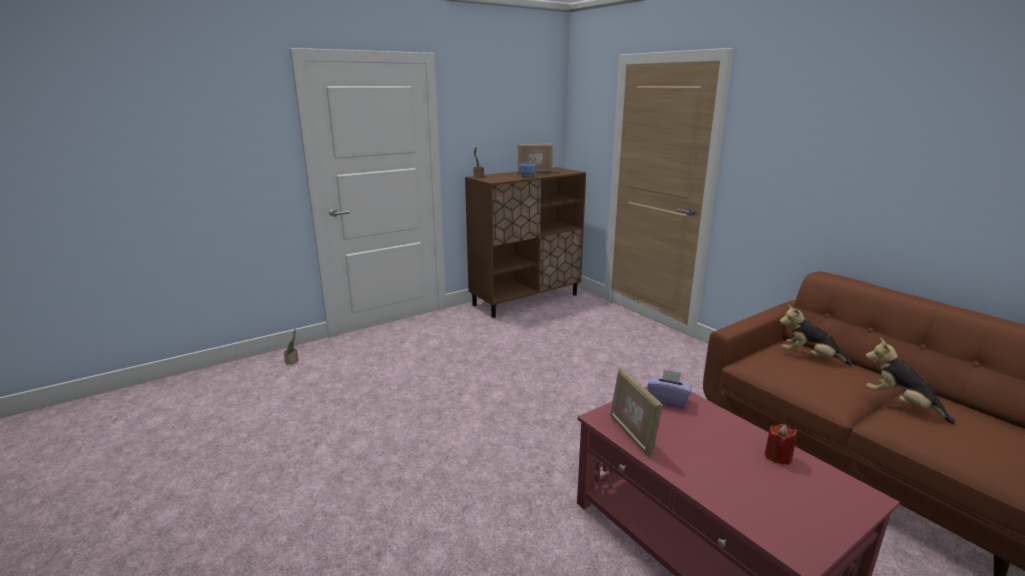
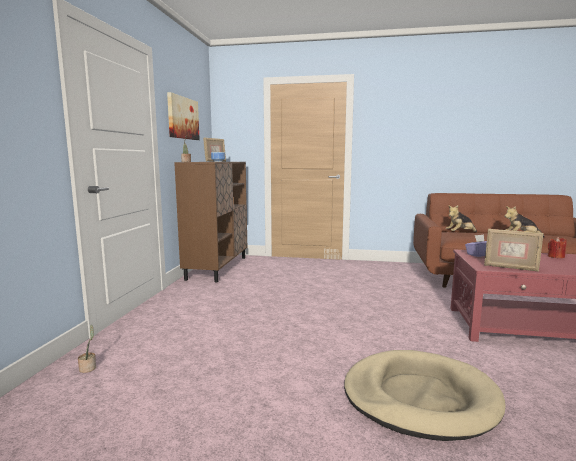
camera: 45 degrees left, 10 degrees down
none -> picture [167,92,200,140]
none -> beige dog bed [344,350,506,441]

